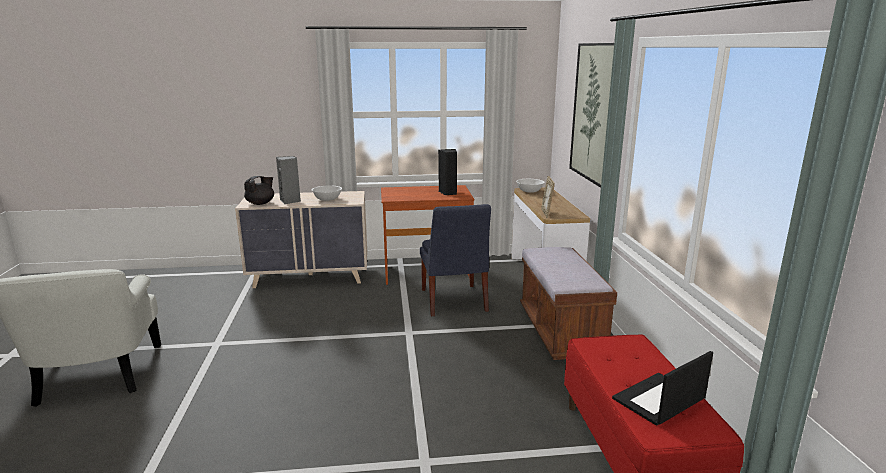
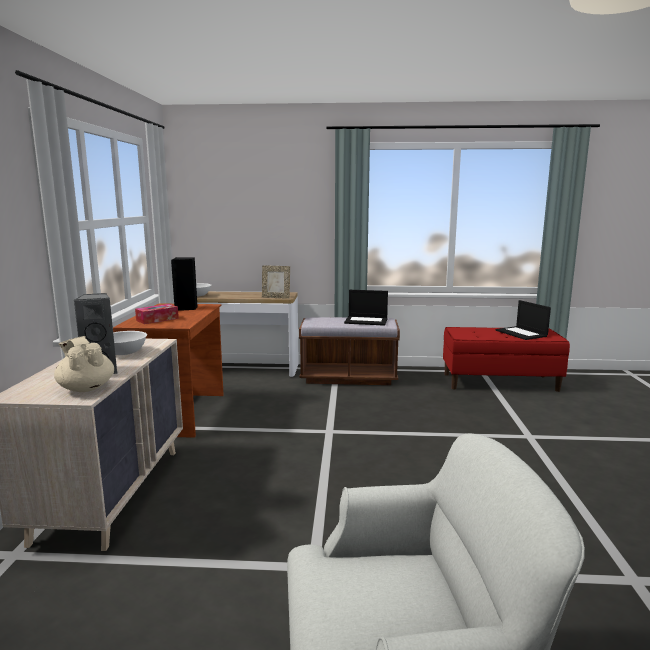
camera: 80 degrees left, 5 degrees down
black teapot [244,176,274,205] -> beige teapot [54,336,114,392]
blue chair [420,204,491,316] -> none
picture [569,43,614,188] -> none
none -> tissue box [135,304,179,324]
none -> laptop [344,290,388,326]

